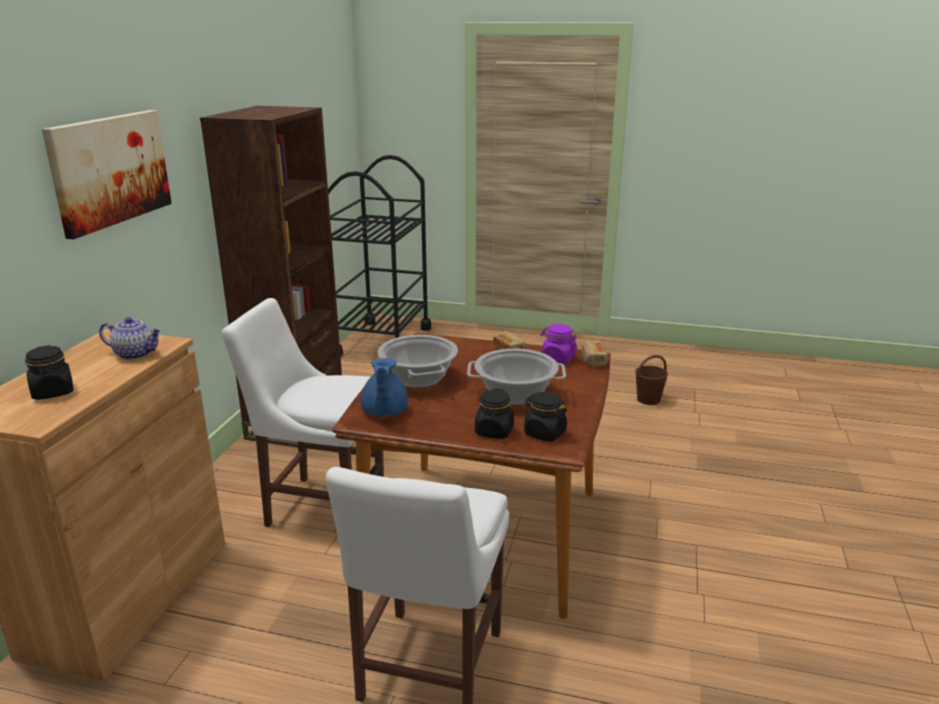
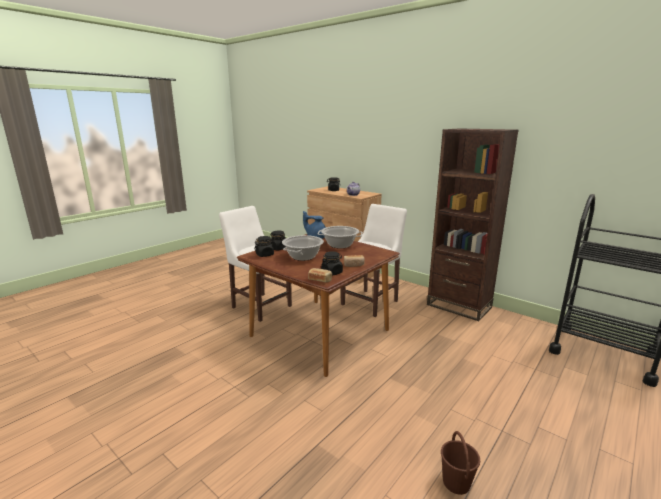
camera: 115 degrees right, 5 degrees down
picture [42,110,172,239] -> none
purple jar [541,324,577,364] -> black jar [321,251,343,276]

